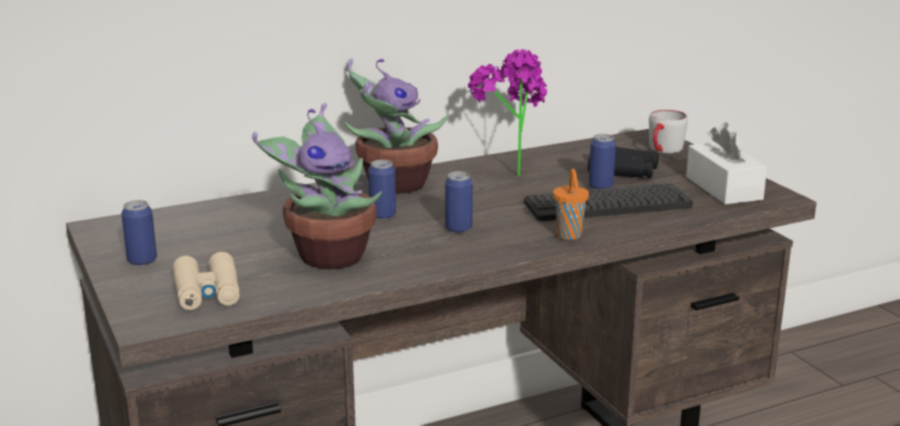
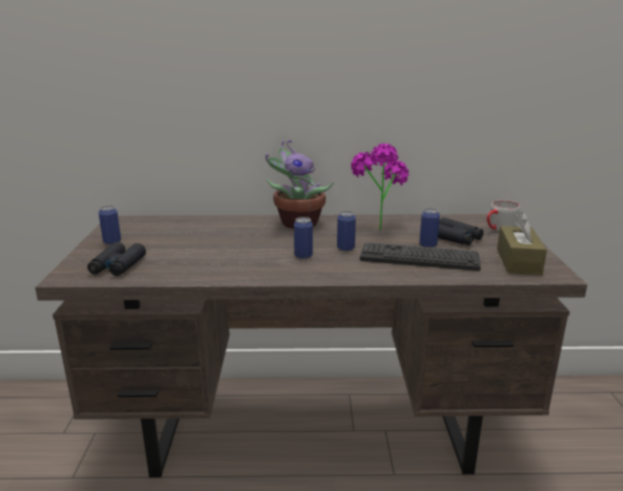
camera: 25 degrees right, 0 degrees up
beige binoculars [173,252,240,310] -> black binoculars [87,242,146,276]
potted plant [252,103,382,269] -> none
can [368,160,396,220] -> can moved to [337,211,356,251]
orange cup [553,169,589,240] -> none
white tissue box [686,123,767,205] -> brown tissue box [497,212,547,275]

